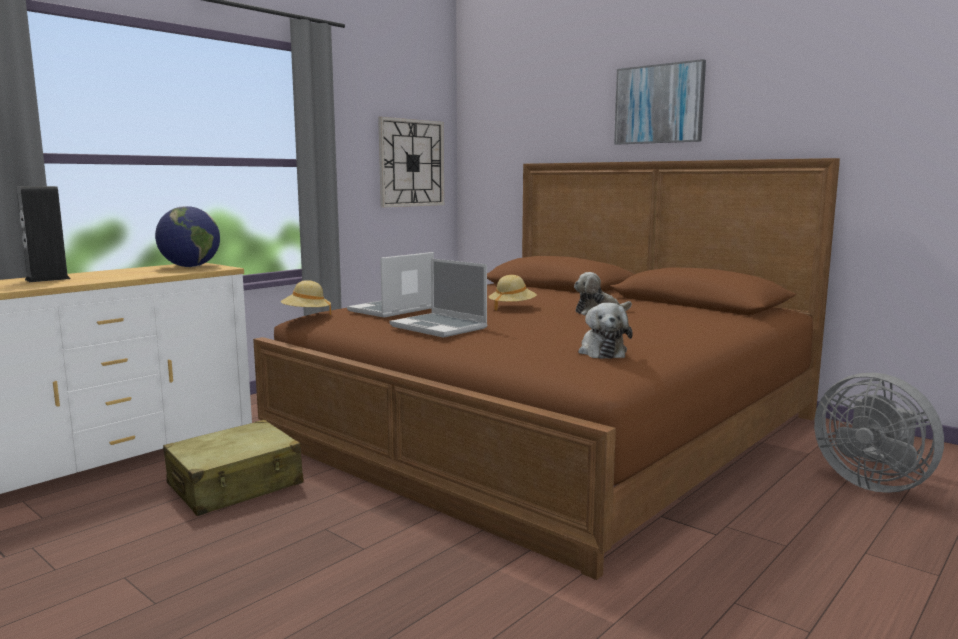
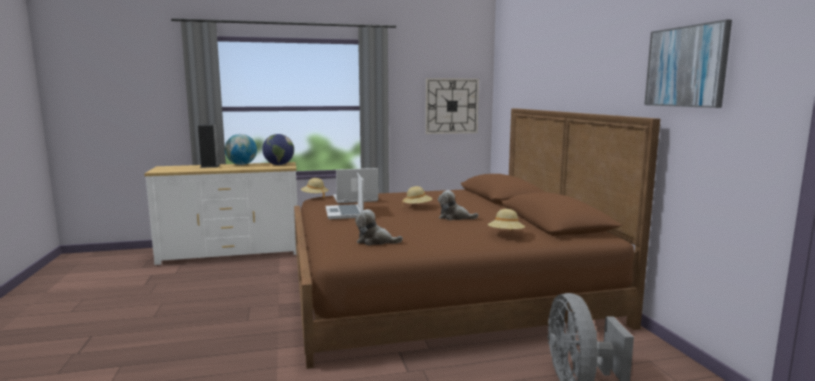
camera: 35 degrees right, 0 degrees up
beige suitcase [163,420,303,516] -> none
plush toy [578,303,633,359] -> plush toy turned 75 degrees clockwise [355,209,403,245]
picture [614,59,706,145] -> picture moved to [644,20,732,108]
none -> globe [225,134,257,165]
none -> beige hat [488,209,525,230]

